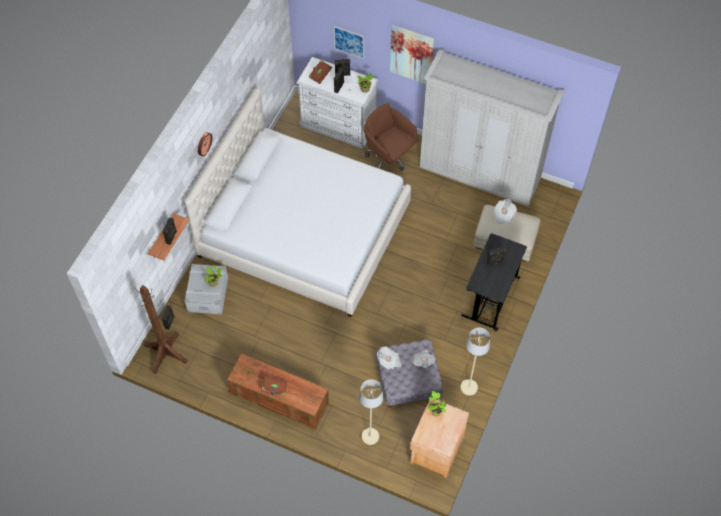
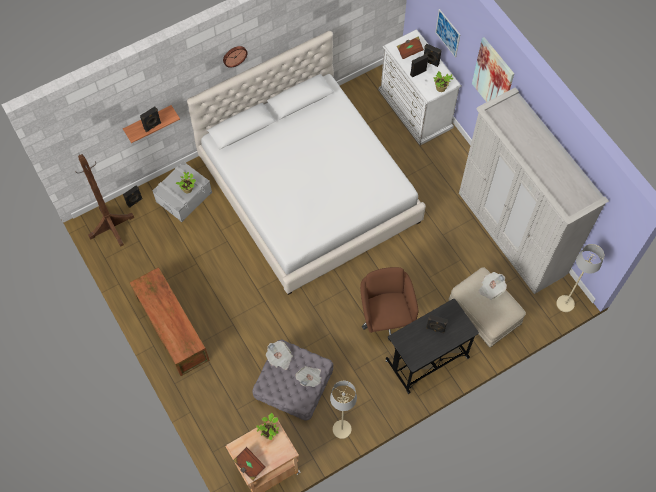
camera: 35 degrees right, 5 degrees up
brown book [261,375,288,396] -> brown book moved to [233,447,266,481]
beige floor lamp [359,379,384,445] -> beige floor lamp moved to [556,244,604,312]
brown office chair [364,103,417,171] -> brown office chair moved to [360,267,419,340]

